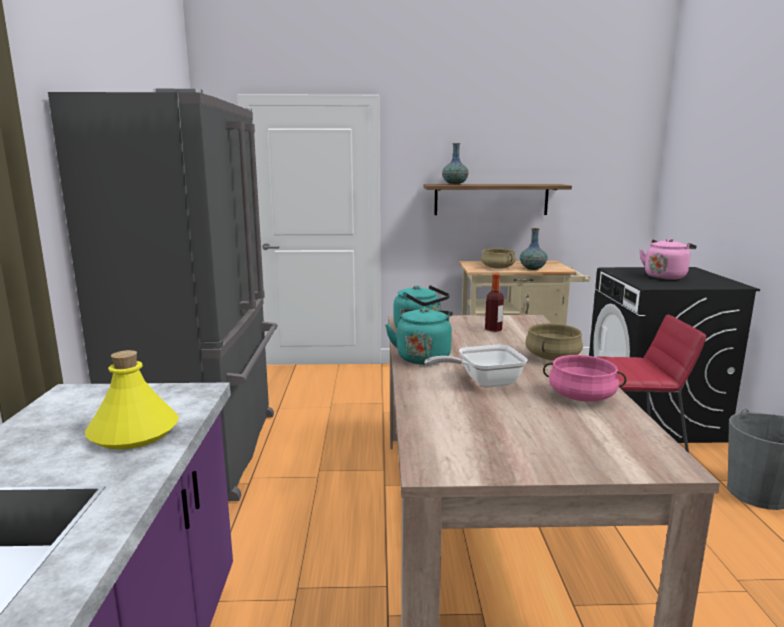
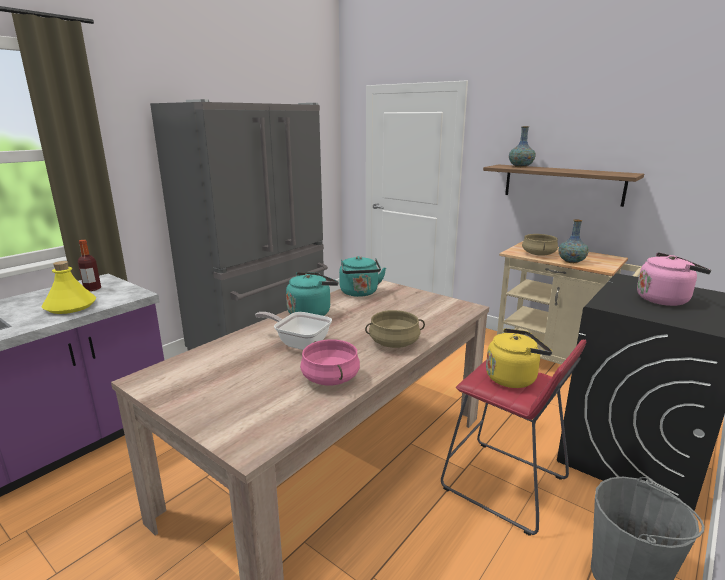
camera: 40 degrees right, 5 degrees up
bottle [485,274,504,332] -> bottle moved to [78,240,101,291]
none -> yellow kettle [486,328,552,388]

